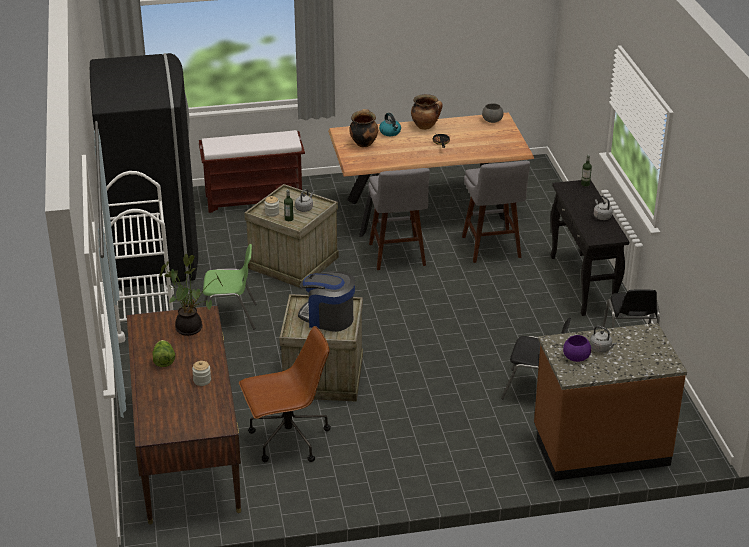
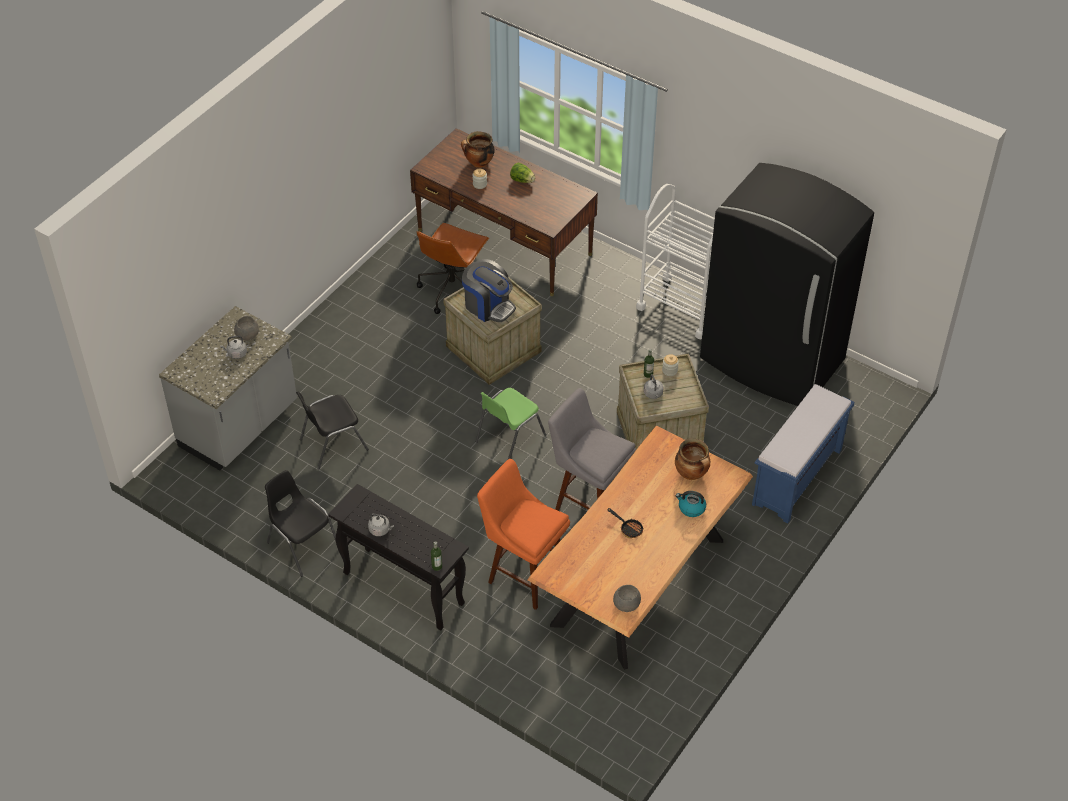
camera: 135 degrees right, 15 degrees up
potted plant [160,254,223,336] -> none
brown bench [199,130,305,213] -> blue bench [752,384,854,523]
green chair [203,244,256,329] -> green chair moved to [475,388,546,459]
coffee machine [298,271,355,332] -> coffee machine turned 60 degrees clockwise [462,259,516,322]
cooking pot [411,94,443,130] -> cooking pot moved to [461,131,495,168]
grey stool [462,161,530,263] -> orange stool [477,459,570,610]
brown counter [534,323,687,481] -> grey counter [159,306,297,470]
purple bowl [563,335,591,362] -> grey bowl [234,316,259,341]

